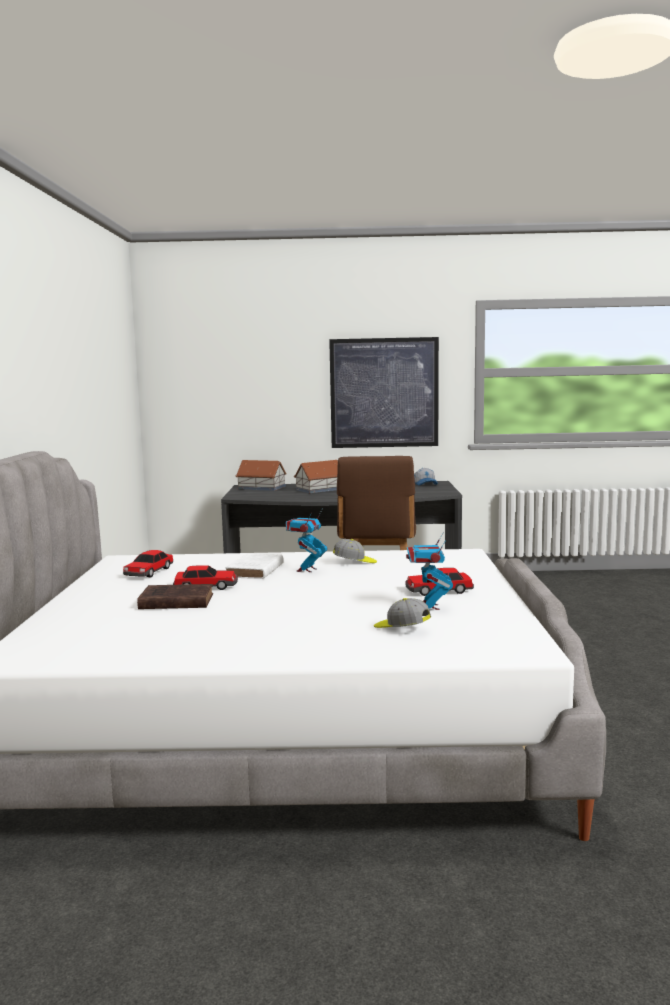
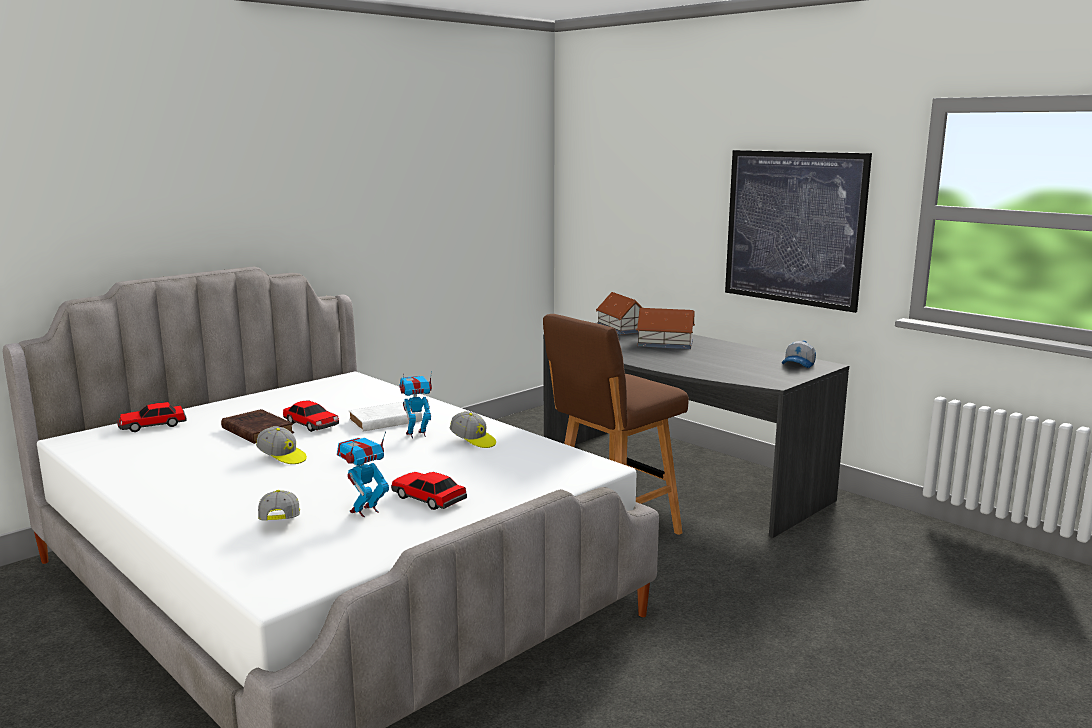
camera: 45 degrees right, 5 degrees up
toy car [123,550,173,577] -> toy car moved to [117,402,187,432]
none -> cap [256,426,307,464]

